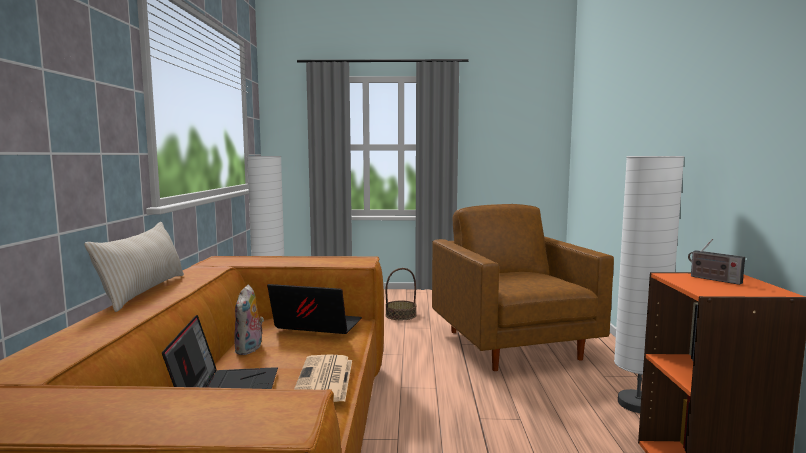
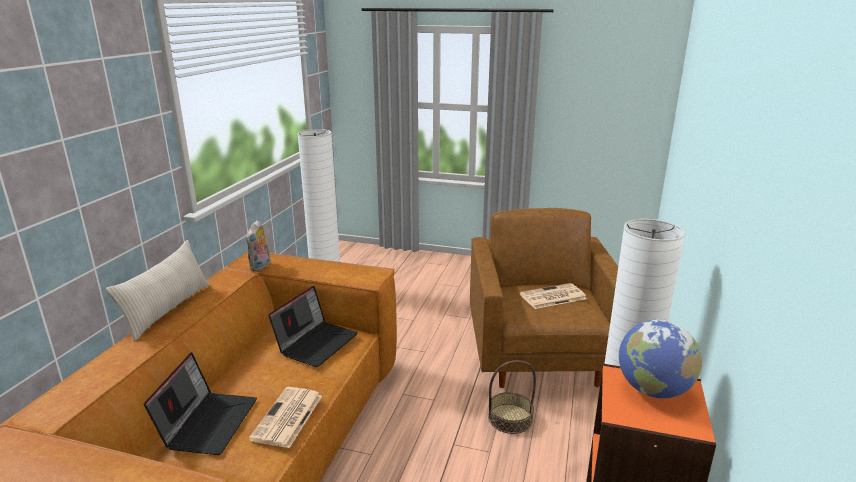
camera: 15 degrees right, 15 degrees up
plush toy [234,285,264,355] -> plush toy moved to [246,220,270,271]
laptop [267,284,362,334] -> laptop turned 90 degrees clockwise [268,286,358,367]
basket [385,268,417,320] -> basket moved to [488,360,536,434]
radio [688,239,745,285] -> globe [619,320,702,398]
none -> newspaper [520,283,587,309]

